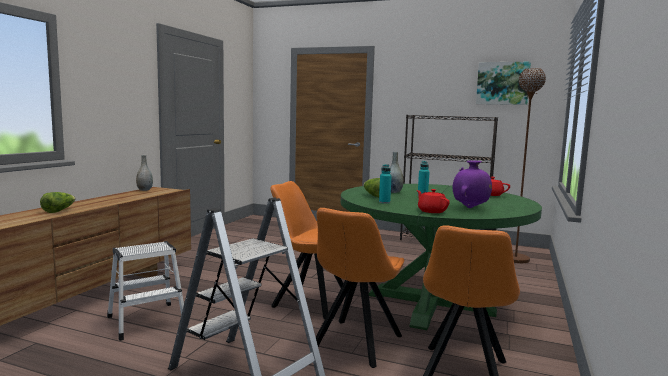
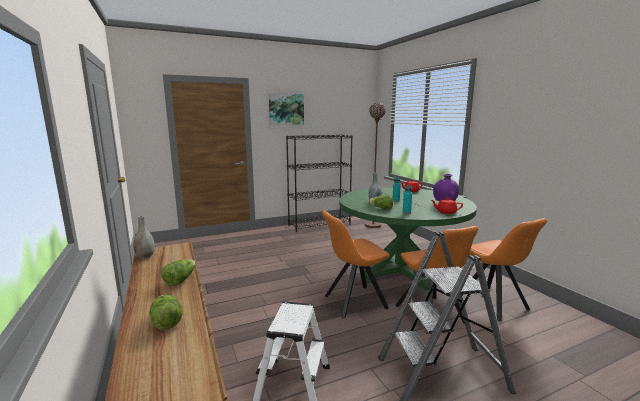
camera: 45 degrees left, 5 degrees up
picture [476,62,531,105] -> picture moved to [269,93,304,125]
none -> lettuce [161,259,195,286]

